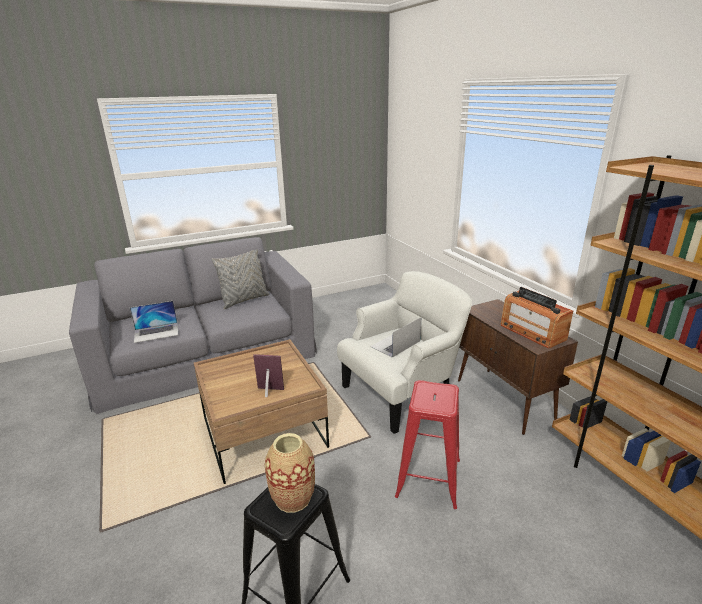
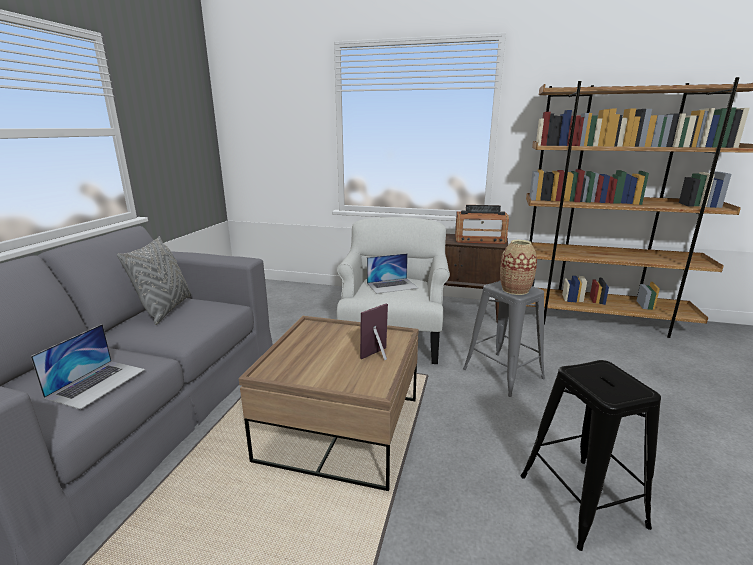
camera: 50 degrees left, 5 degrees down
vase [265,433,315,513] -> vase moved to [500,240,537,295]
laptop [370,317,422,358] -> laptop turned 105 degrees counterclockwise [367,253,418,294]
red stool [395,380,460,509] -> grey stool [463,281,545,397]

